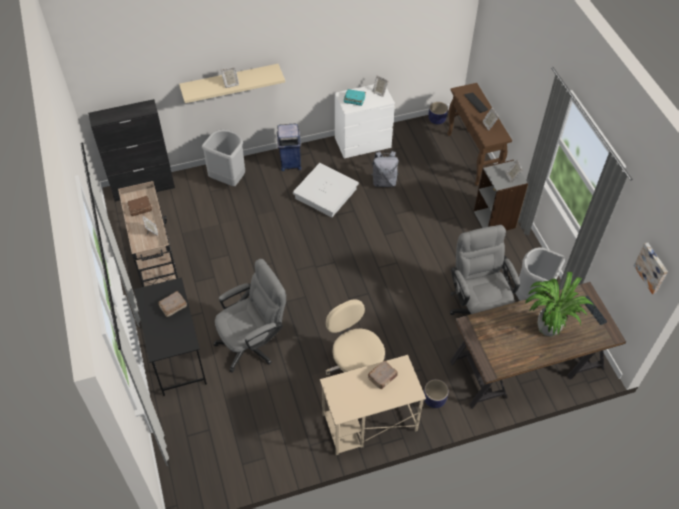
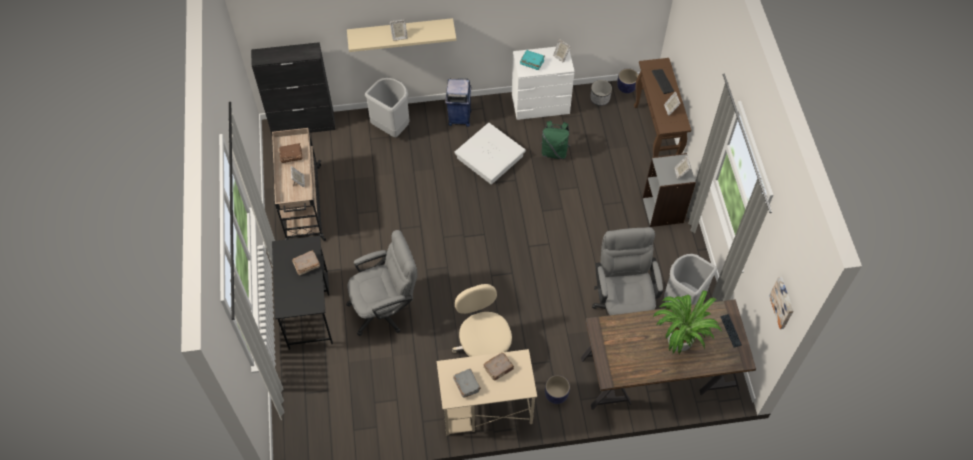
camera: 10 degrees right, 5 degrees up
grey backpack [371,151,399,187] -> green backpack [540,121,570,159]
none -> grey book [453,369,481,398]
none -> planter [590,80,612,106]

